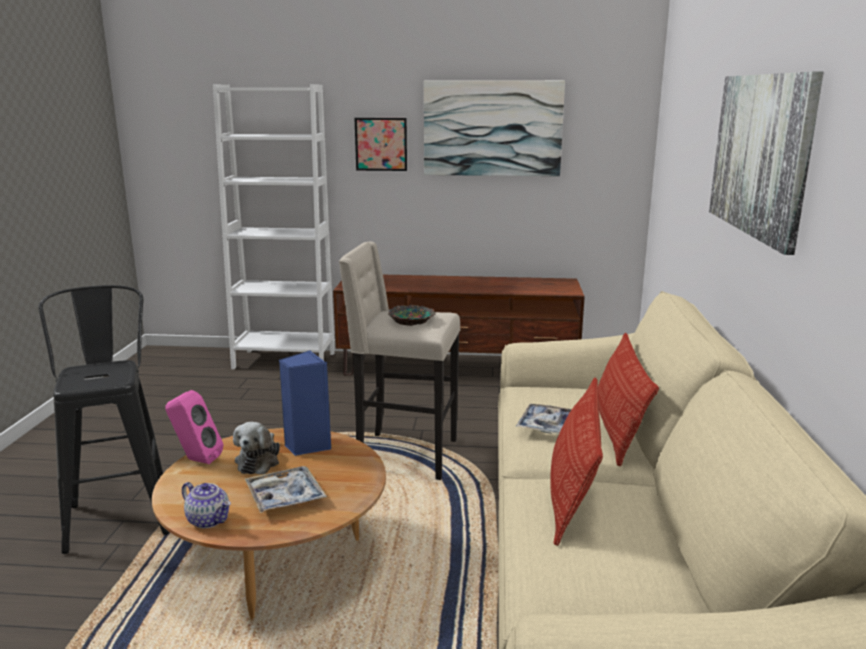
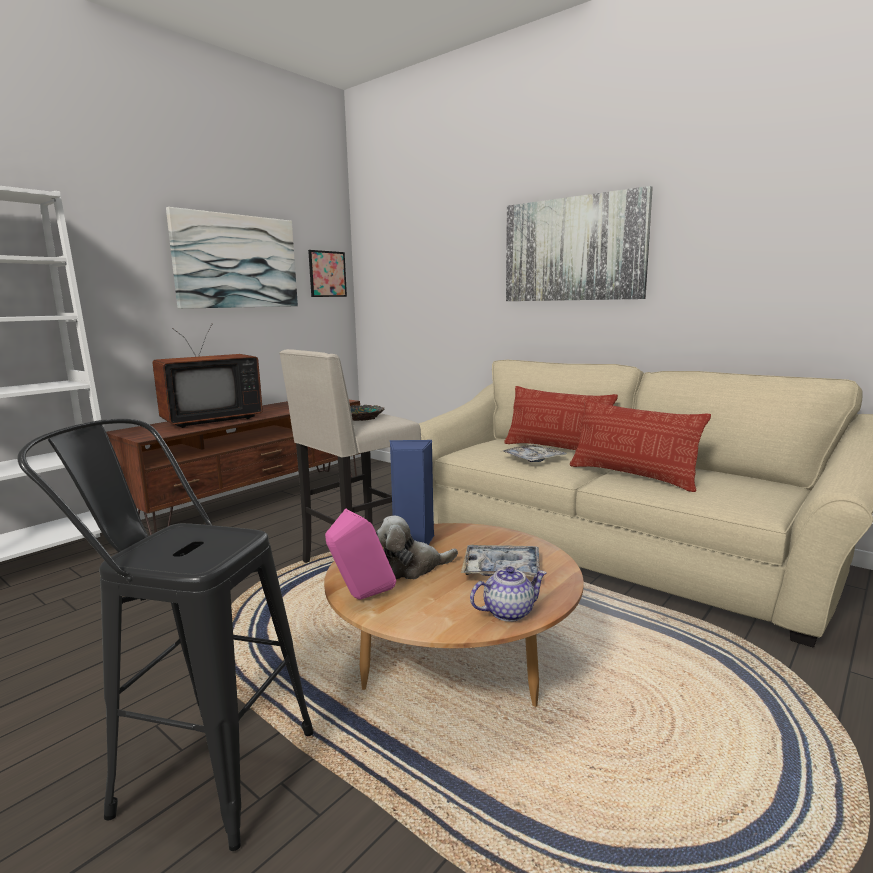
camera: 55 degrees left, 5 degrees down
plush toy [233,422,280,474] -> plush toy turned 120 degrees clockwise [376,516,458,579]
picture [355,118,407,171] -> picture moved to [308,250,347,297]
none -> television [153,324,263,428]

